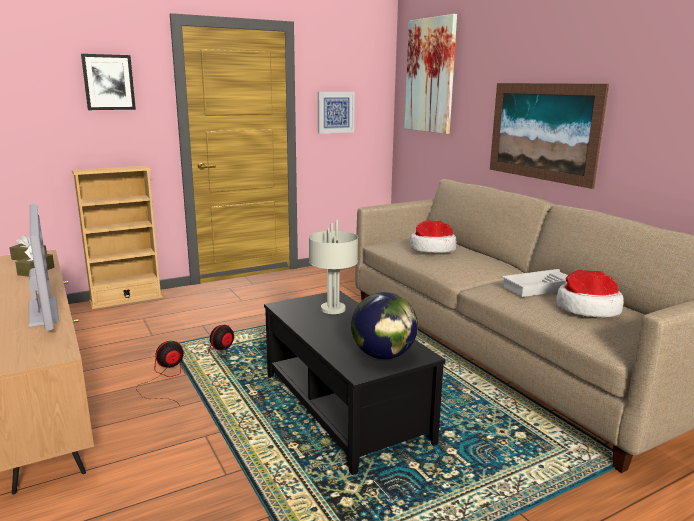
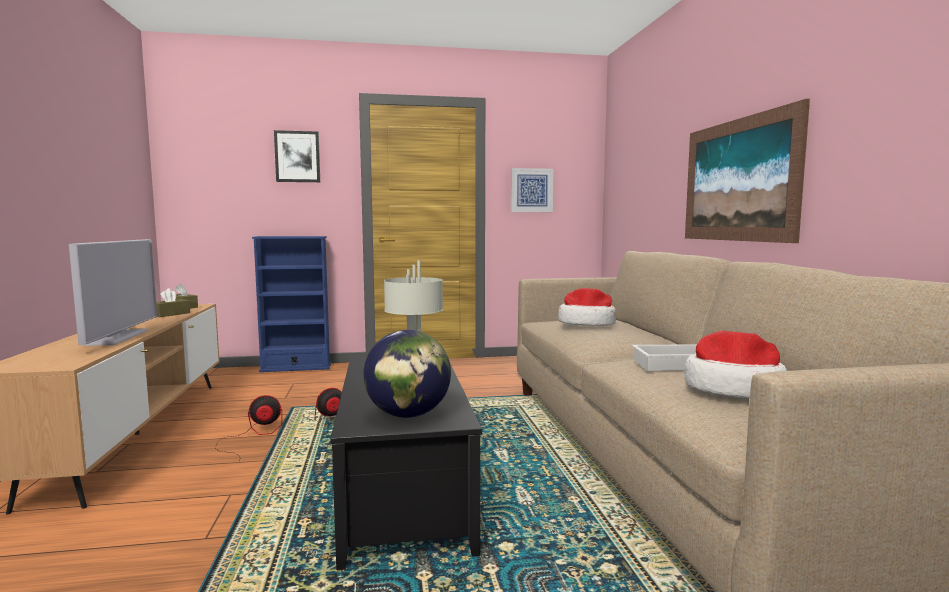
camera: 20 degrees right, 10 degrees down
beige bookcase [72,166,163,309] -> blue bookcase [252,236,331,372]
picture [404,14,457,134] -> none

